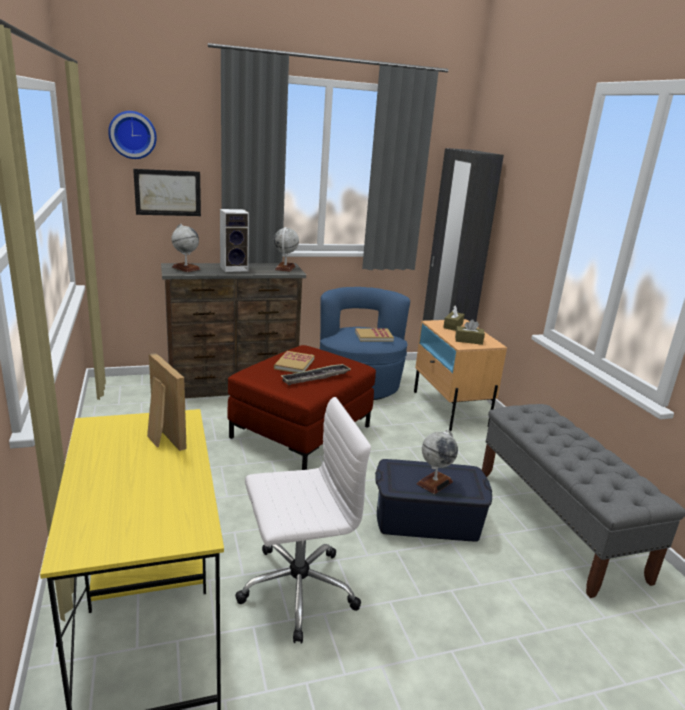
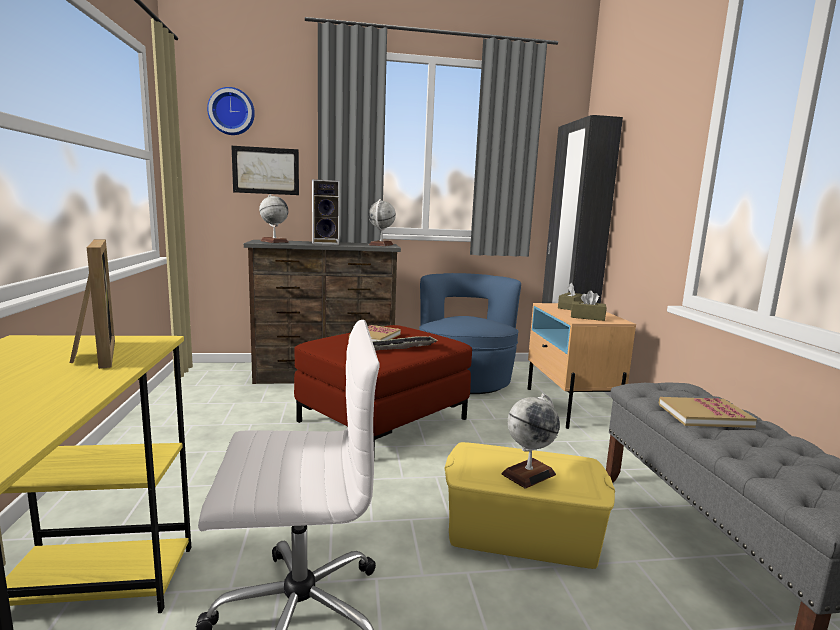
camera: 10 degrees right, 10 degrees down
book [355,328,394,342] -> book moved to [658,397,757,428]
blue storage box [375,459,492,542] -> yellow storage box [444,442,615,569]

